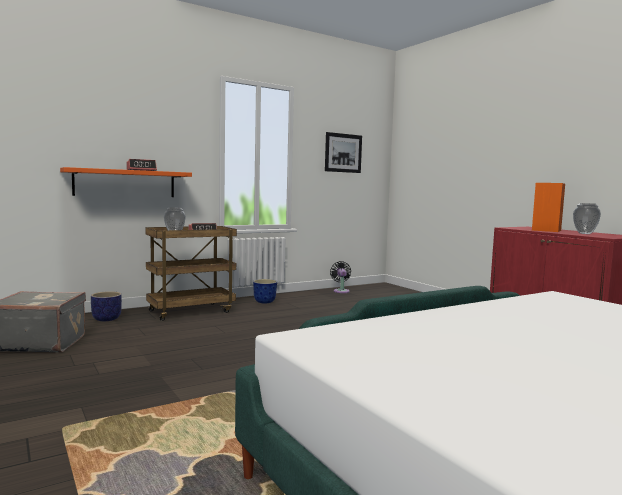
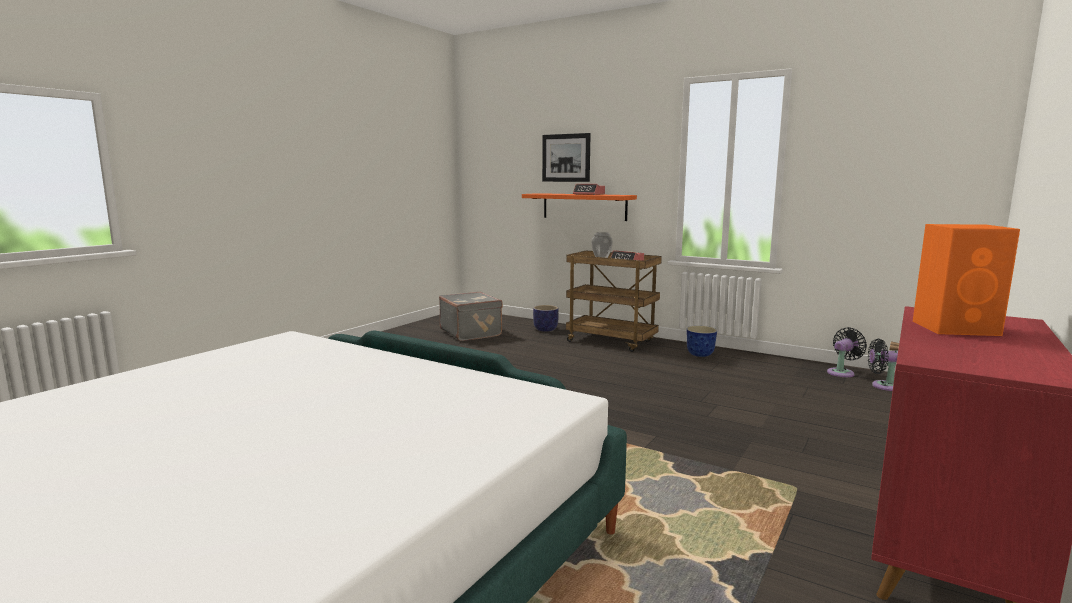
camera: 65 degrees right, 5 degrees up
picture [325,132,362,173] -> picture moved to [542,133,591,182]
vase [573,203,601,234] -> none
none -> black fan [868,339,898,391]

